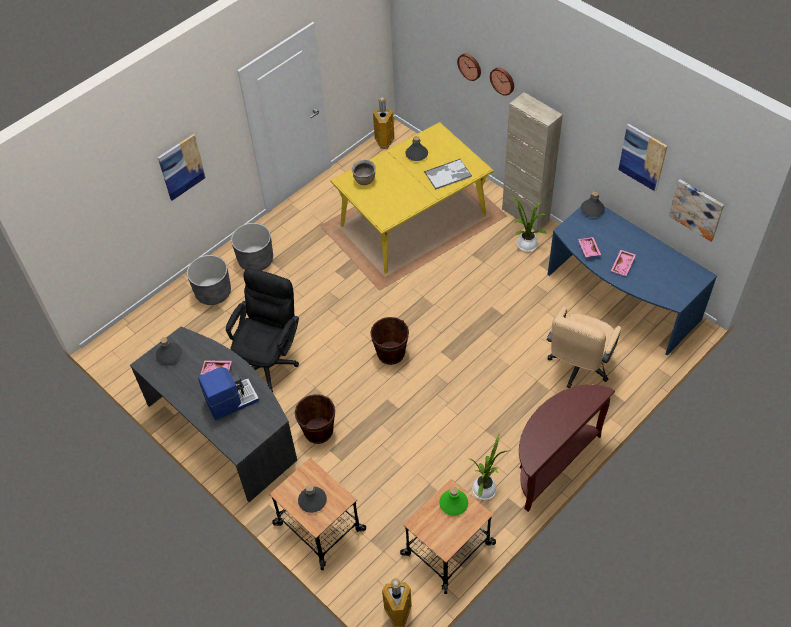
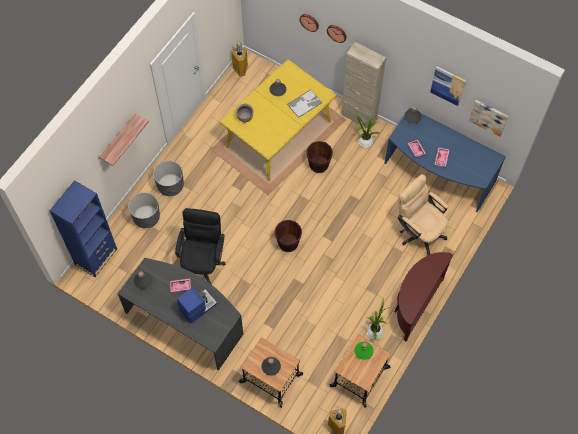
camera: 15 degrees left, 10 degrees up
picture [158,134,206,201] -> shelf [99,113,149,166]
brown bucket [295,394,335,444] -> brown bucket moved to [307,141,333,173]
beige office chair [547,306,621,388] -> beige office chair turned 120 degrees clockwise [398,174,448,256]
none -> blue bookcase [50,180,117,277]

